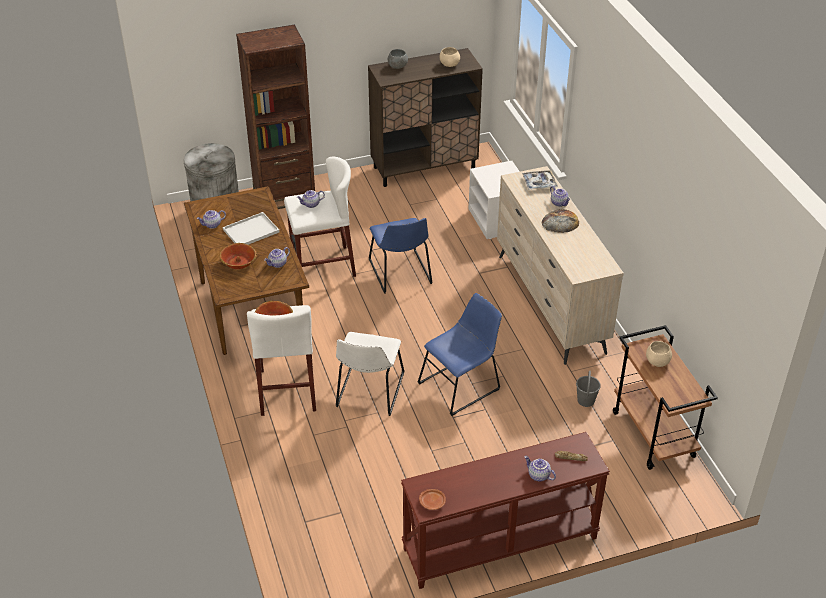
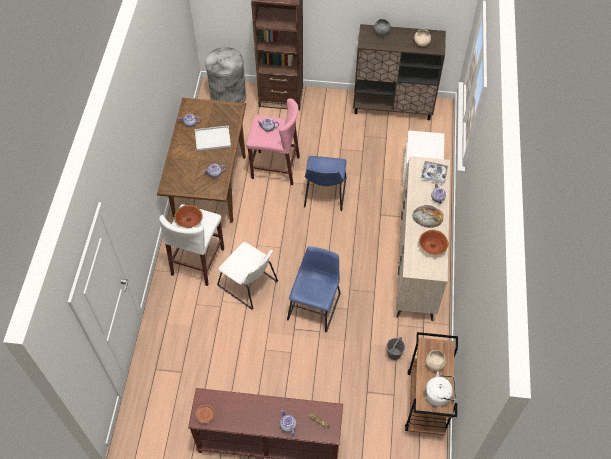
camera: 25 degrees right, 15 degrees up
bowl [220,243,257,269] -> bowl moved to [419,230,449,255]
white stool [284,157,356,277] -> pink stool [246,99,300,185]
white chair [336,332,404,416] -> white chair turned 90 degrees counterclockwise [217,242,278,310]
blue chair [418,293,502,416] -> blue chair turned 60 degrees counterclockwise [287,246,341,333]
none -> white kettle [425,371,456,406]

